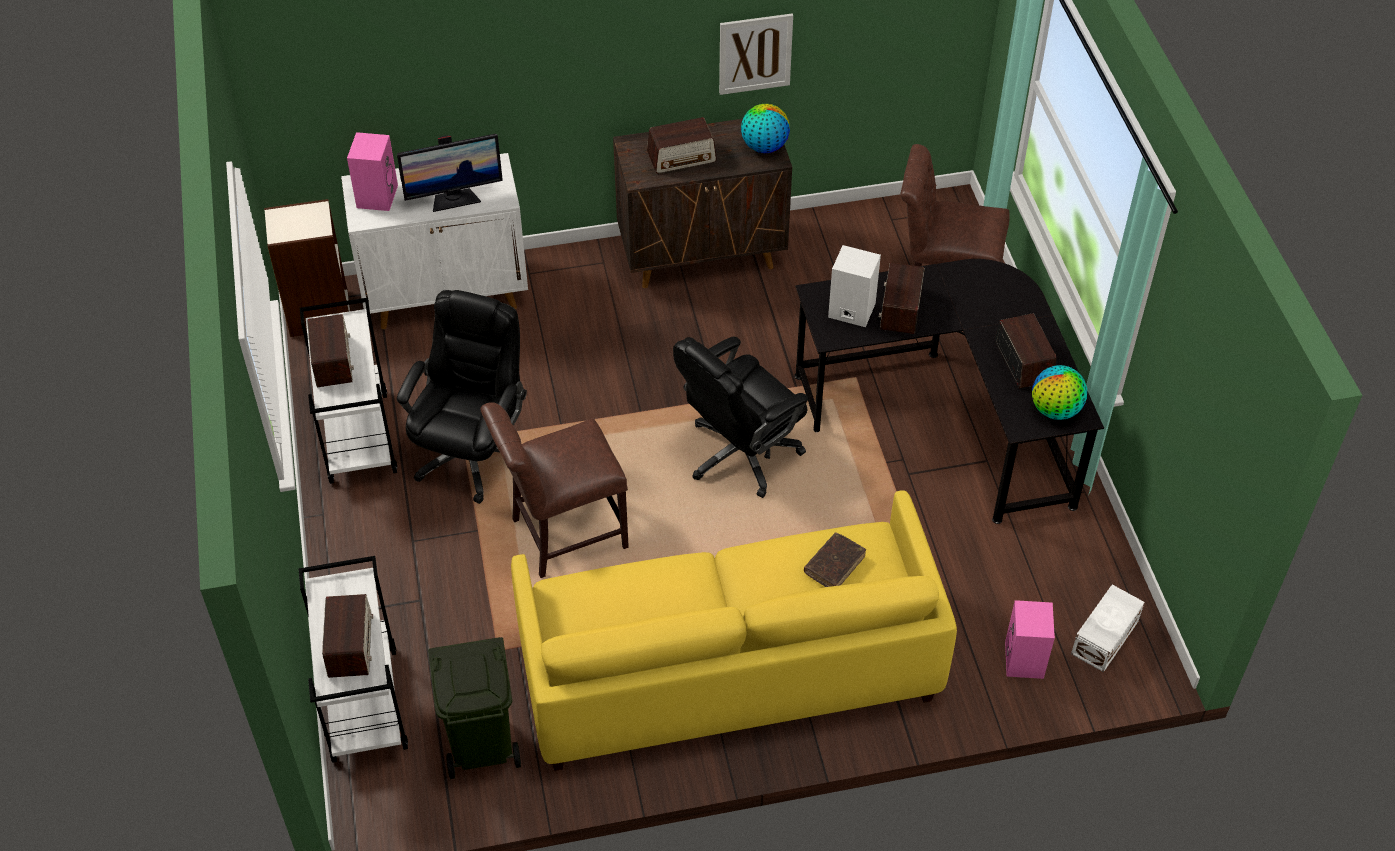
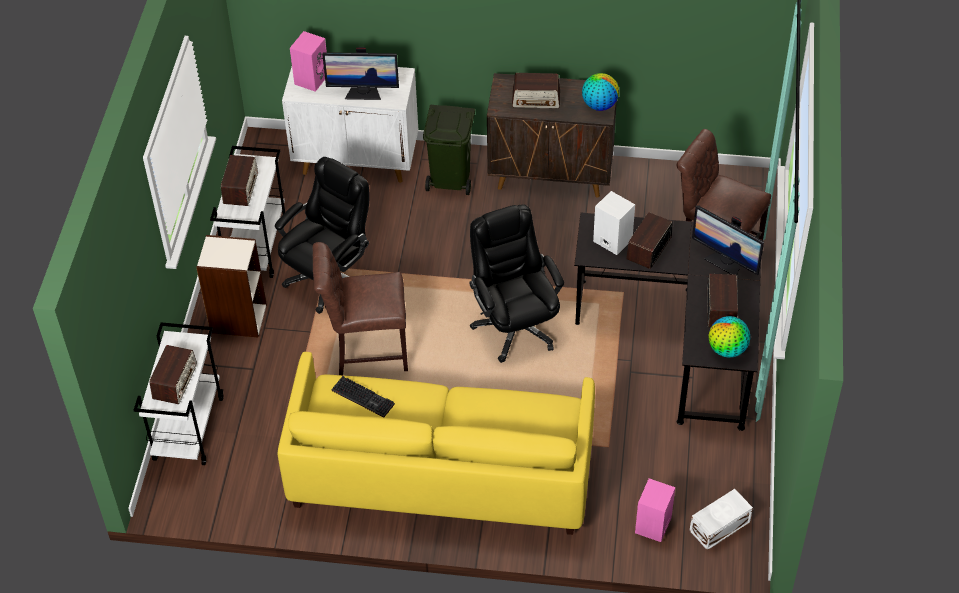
camera: 20 degrees right, 0 degrees up
bookcase [264,199,350,337] -> bookcase moved to [196,235,267,337]
green trash can [428,637,521,779] -> green trash can moved to [423,105,475,195]
black office chair [673,337,808,498] -> black office chair turned 90 degrees clockwise [469,204,564,363]
picture [719,13,793,95] -> none
brown book [804,533,866,587] -> none
none -> keyboard [332,376,395,417]
none -> monitor [692,205,764,276]

